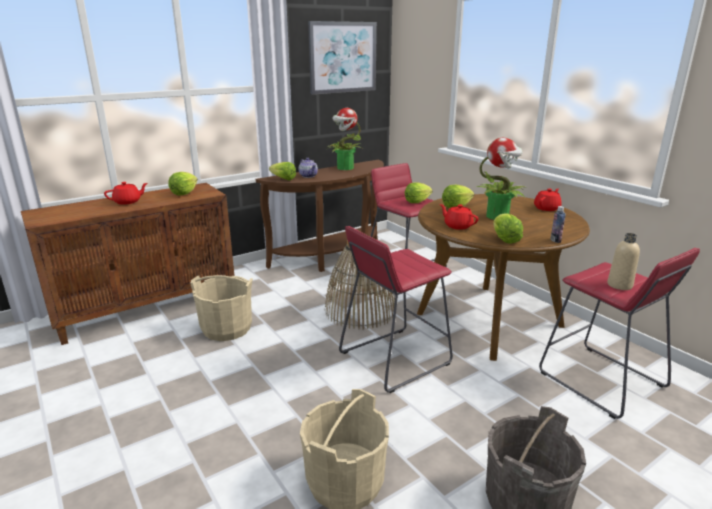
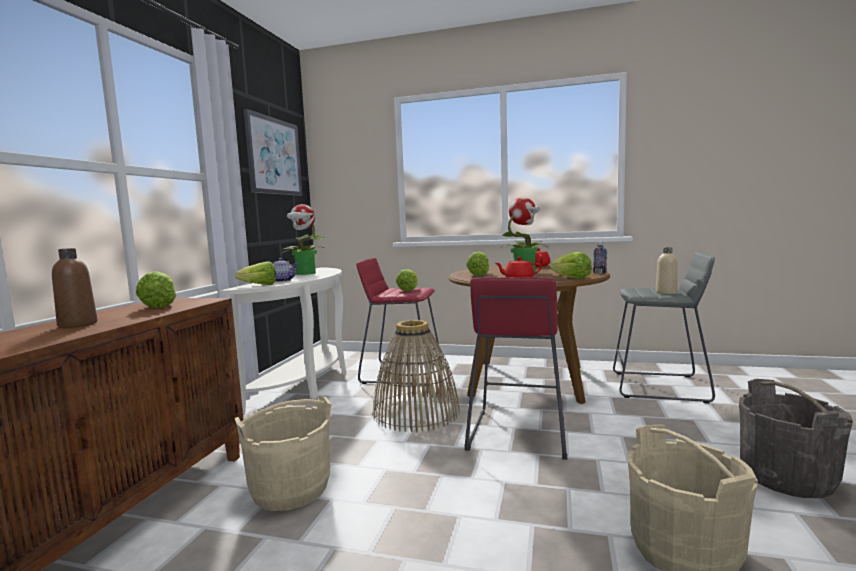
camera: 40 degrees left, 15 degrees down
red teapot [104,182,148,205] -> brown bottle [52,248,98,328]
brown console table [256,160,384,272] -> white console table [220,268,347,416]
red stool [539,248,700,419] -> grey stool [613,252,715,404]

